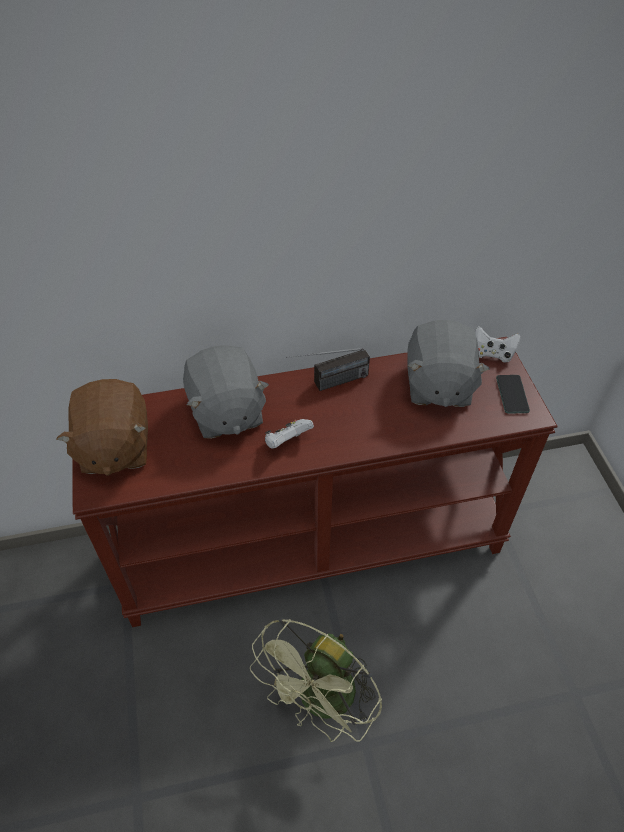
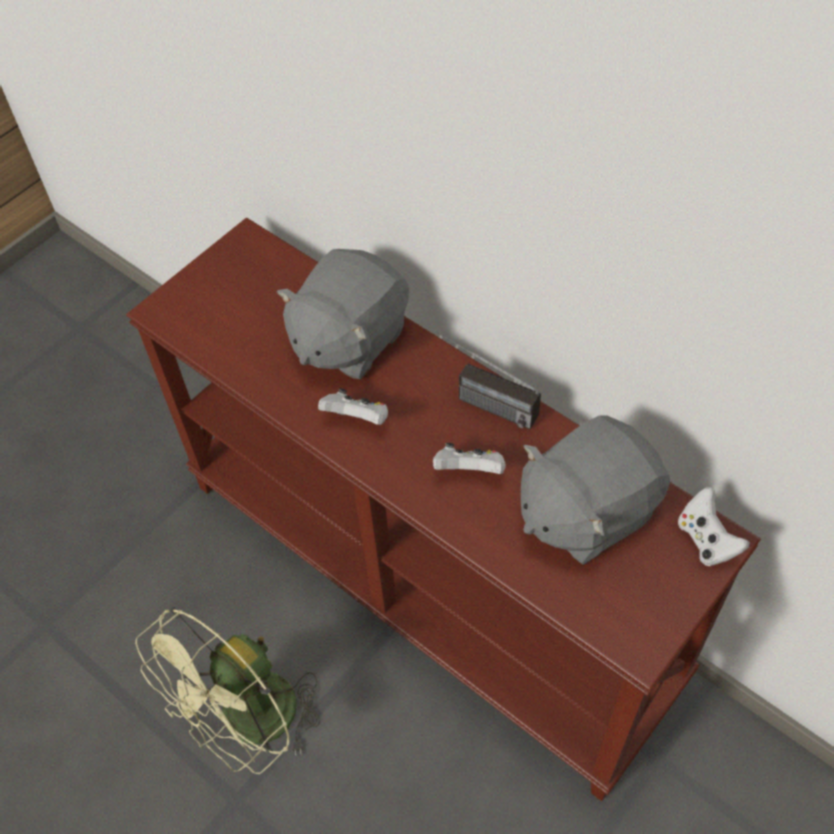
camera: 55 degrees right, 5 degrees up
brown plush toy [57,379,148,476] -> none
green fan [250,618,382,742] -> green fan turned 45 degrees counterclockwise [135,607,320,774]
phone [496,375,530,414] -> none
none -> white game controller [433,443,506,474]

